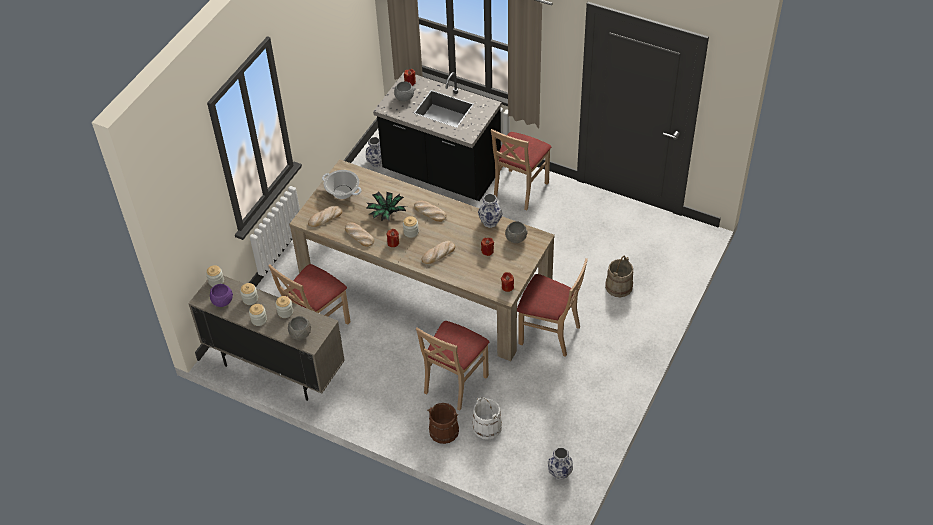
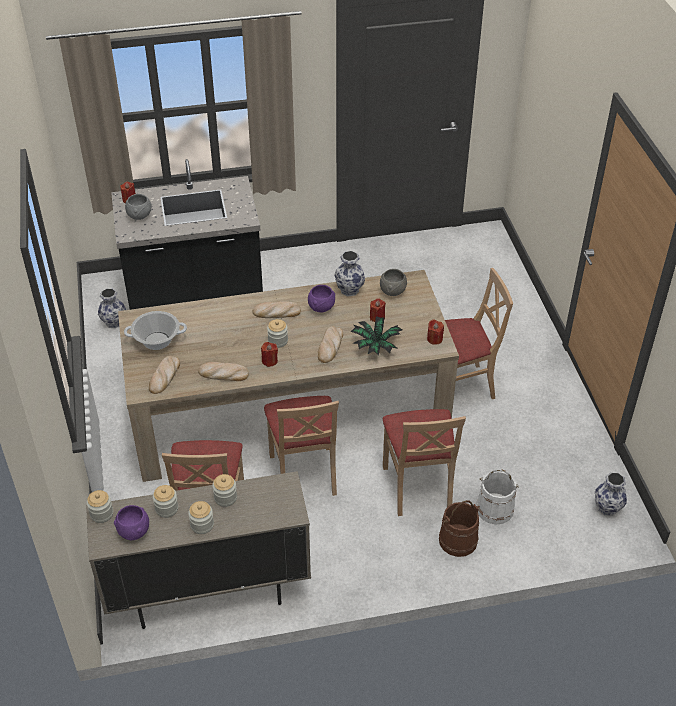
camera: 40 degrees left, 5 degrees down
grey bowl [288,316,311,340] -> none
potted plant [366,191,407,221] -> potted plant moved to [351,316,402,355]
beige chair [491,129,552,210] -> beige chair moved to [264,396,339,496]
beige bucket [605,256,633,297] -> none
none -> purple bowl [308,285,335,312]

